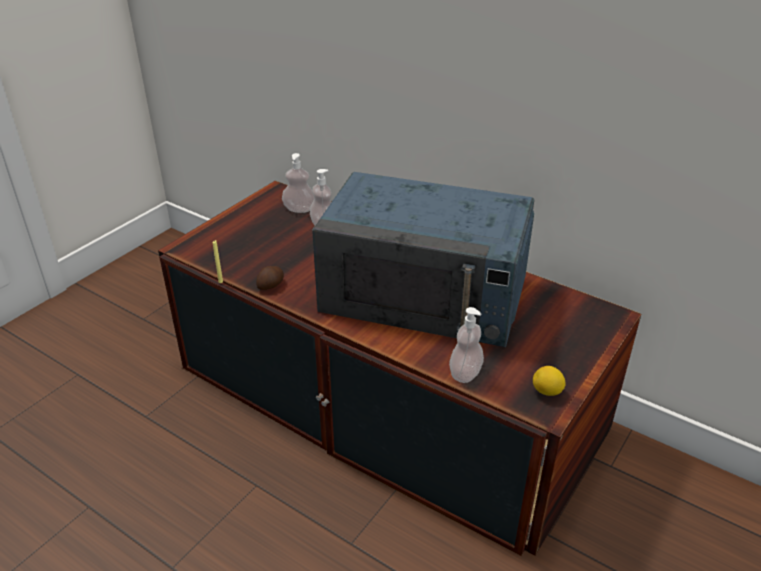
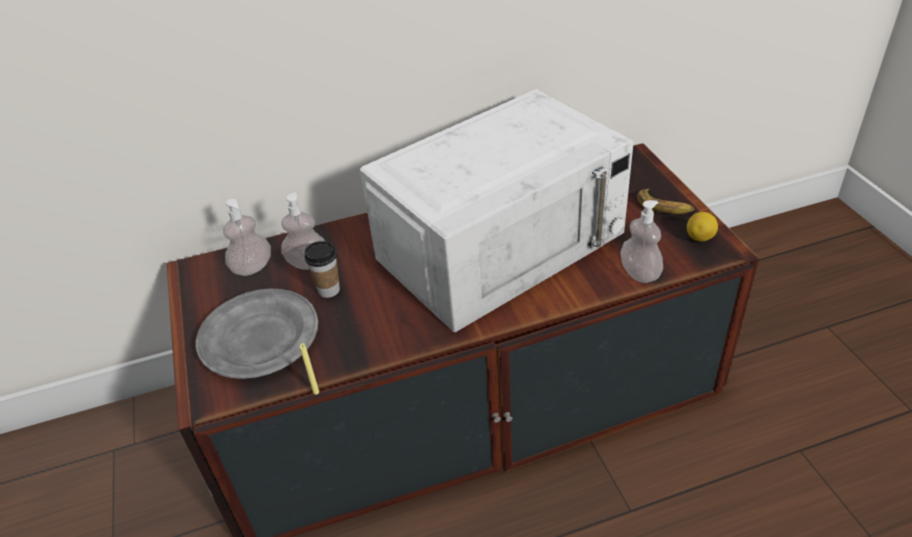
camera: 50 degrees left, 5 degrees up
potato [256,266,284,290] -> none
blue microwave [312,172,534,347] -> white microwave [360,89,634,332]
none -> grey plate [196,289,318,379]
none -> cup [305,241,340,298]
none -> banana [637,188,694,214]

